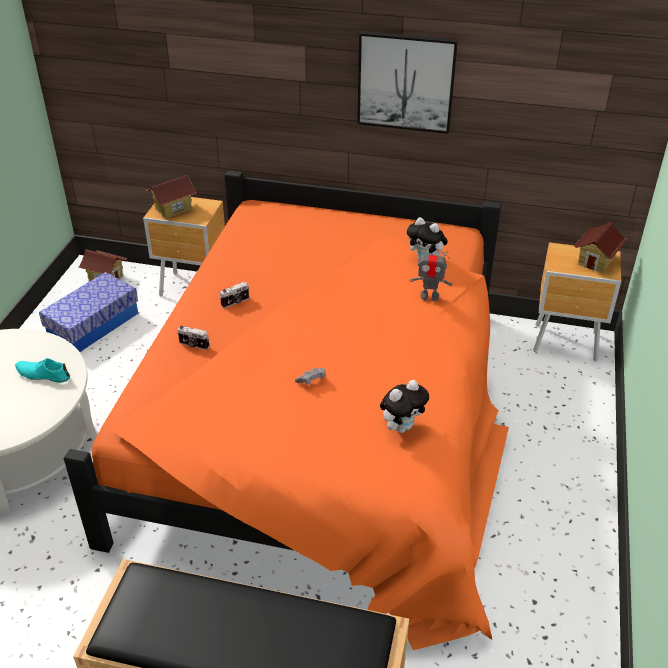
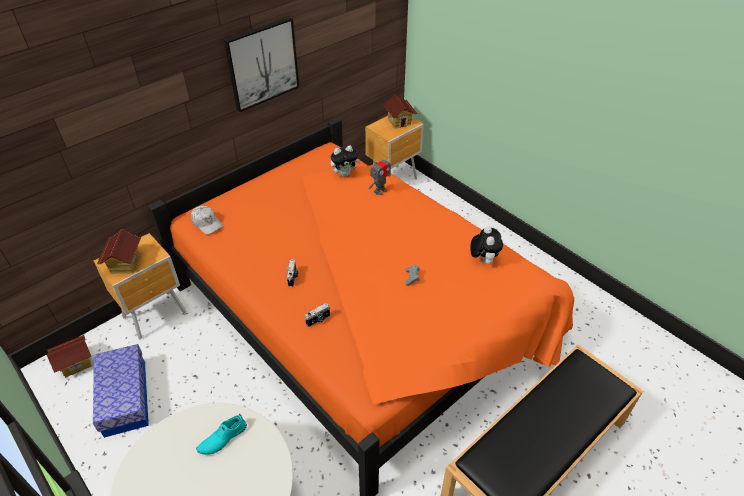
camera: 55 degrees left, 5 degrees up
none -> white cap [191,205,223,235]

